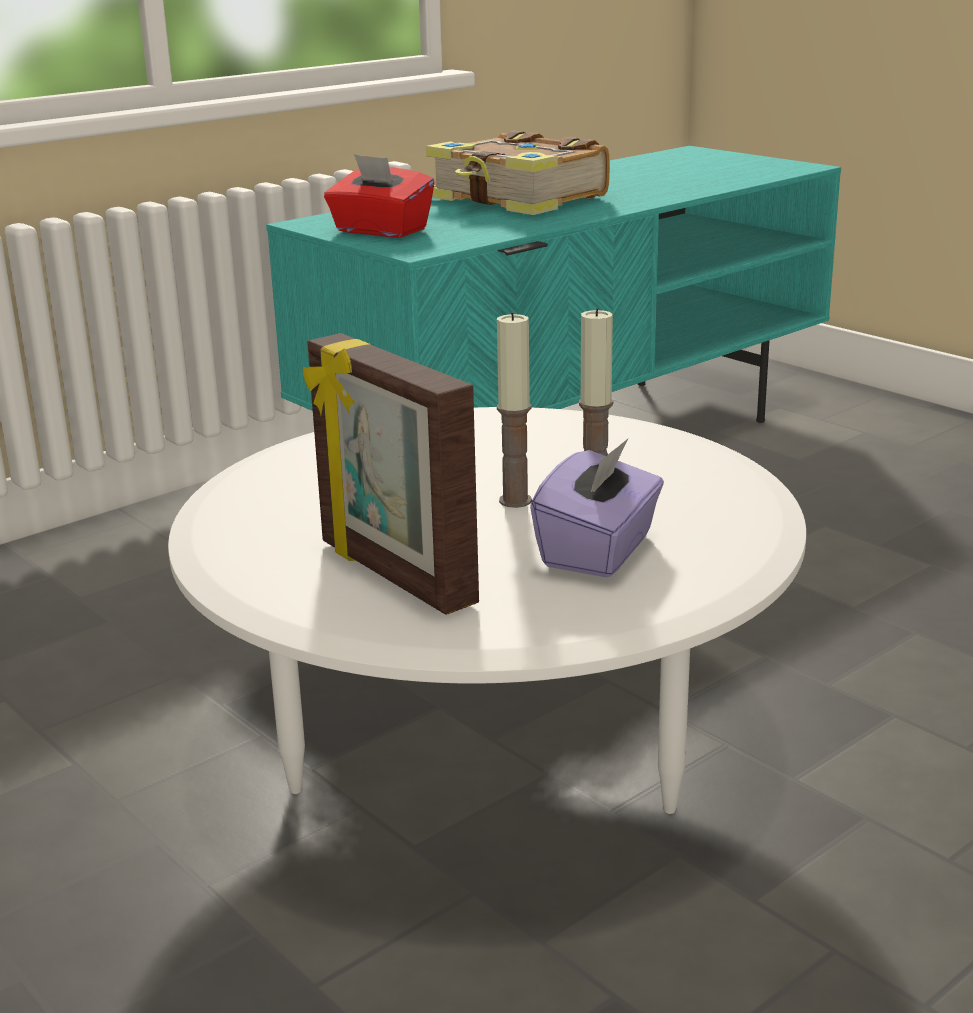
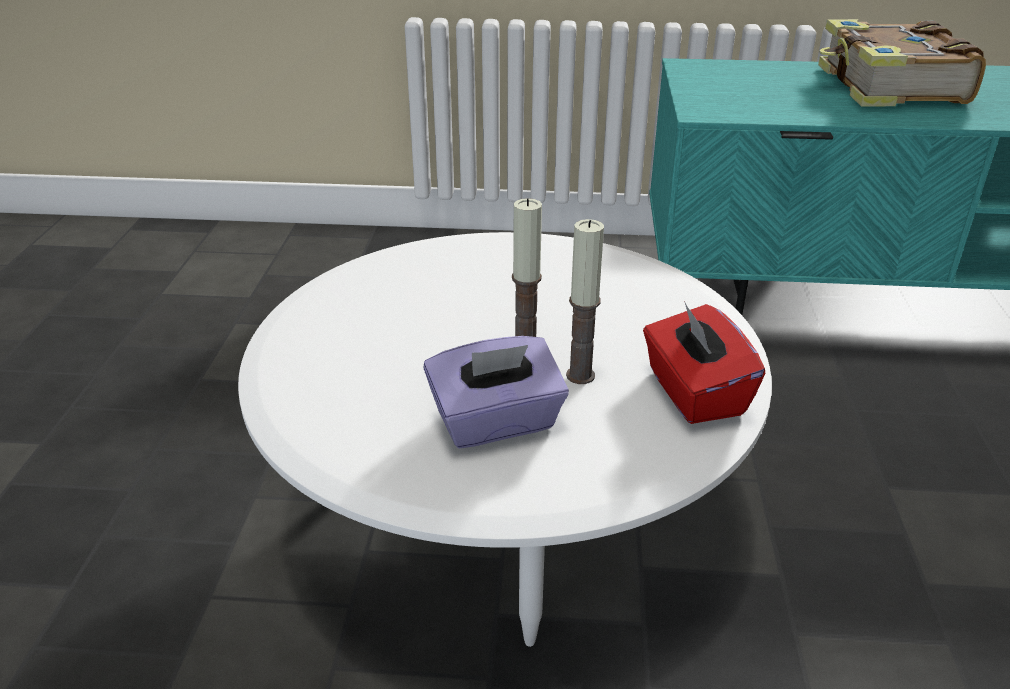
camera: 45 degrees right, 10 degrees up
picture frame [303,333,479,615] -> none
red tissue box [324,154,435,238] -> red tissue box moved to [643,301,765,424]

